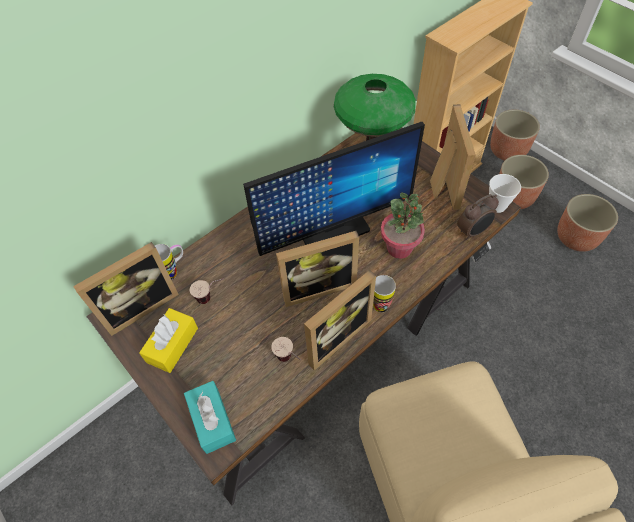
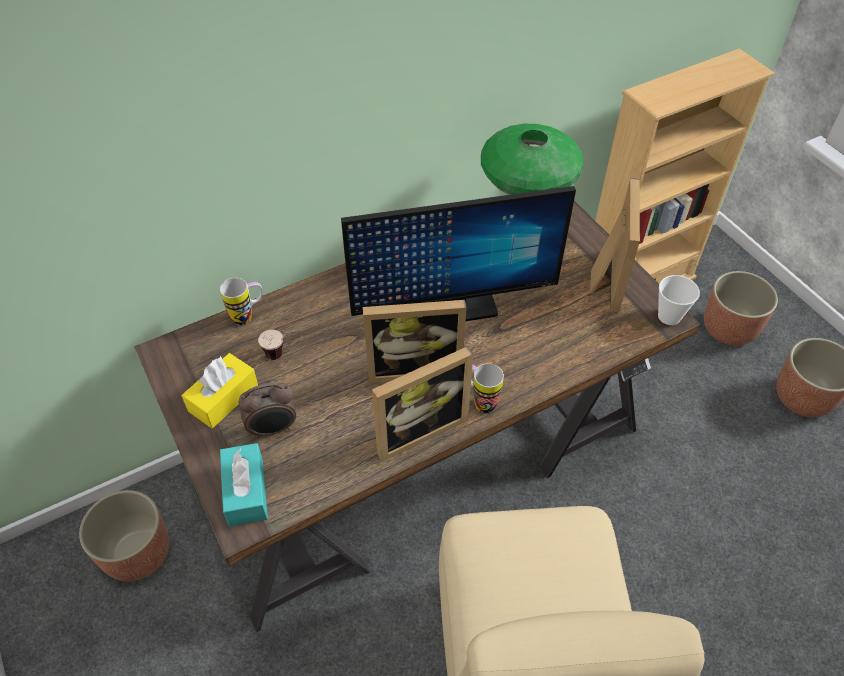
camera: 10 degrees right, 5 degrees down
picture frame [73,242,179,336] -> none
cup [271,337,301,362] -> none
potted plant [381,193,425,259] -> none
alarm clock [457,194,499,240] -> alarm clock moved to [239,383,296,439]
planter [490,110,540,161] -> planter moved to [79,490,169,581]

